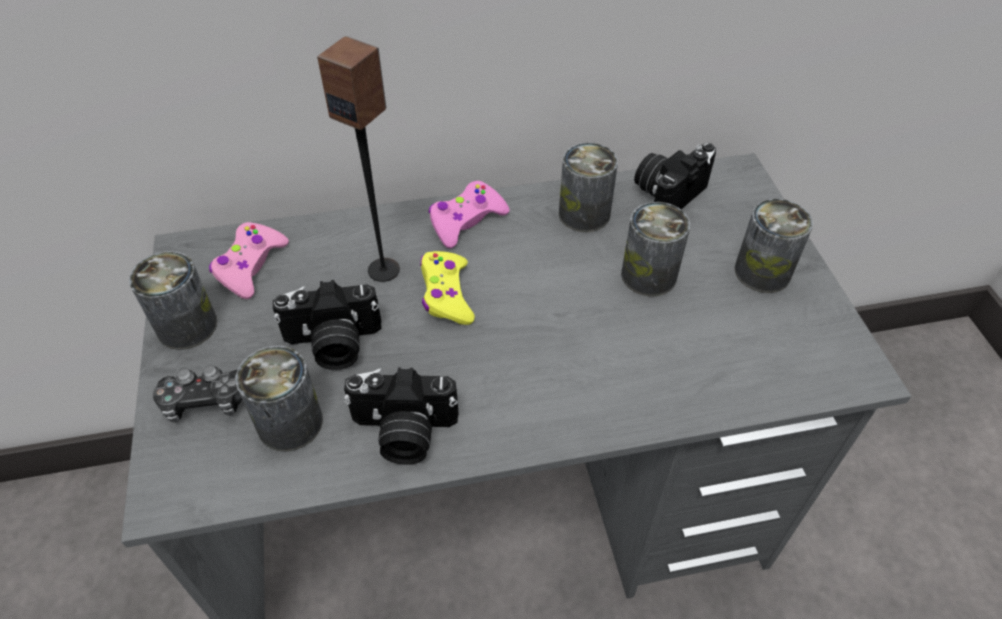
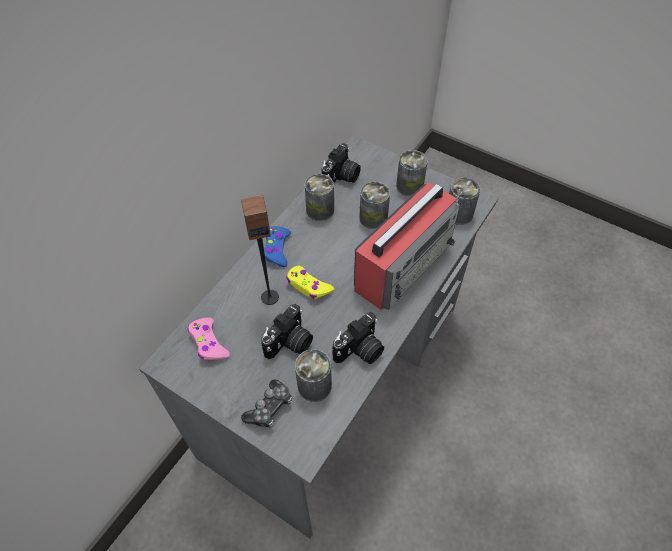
camera: 45 degrees left, 5 degrees up
can [129,251,217,350] -> can moved to [449,177,480,225]
pink game controller [429,181,510,249] -> blue game controller [264,226,291,267]
camera [634,143,716,209] -> camera turned 150 degrees counterclockwise [322,143,361,183]
none -> radio [354,182,461,310]

